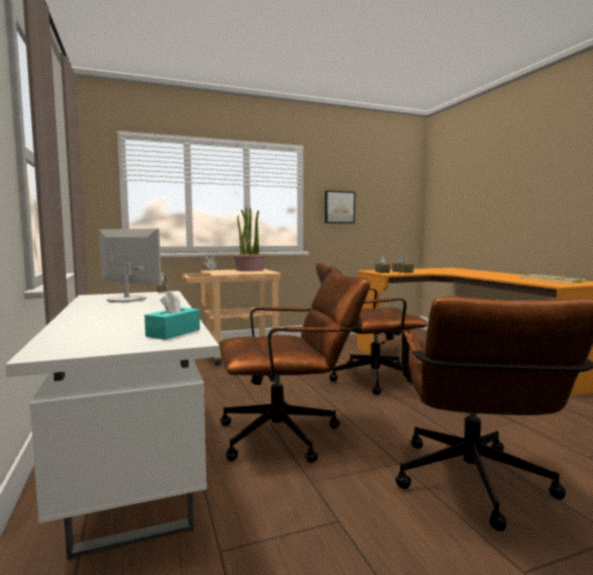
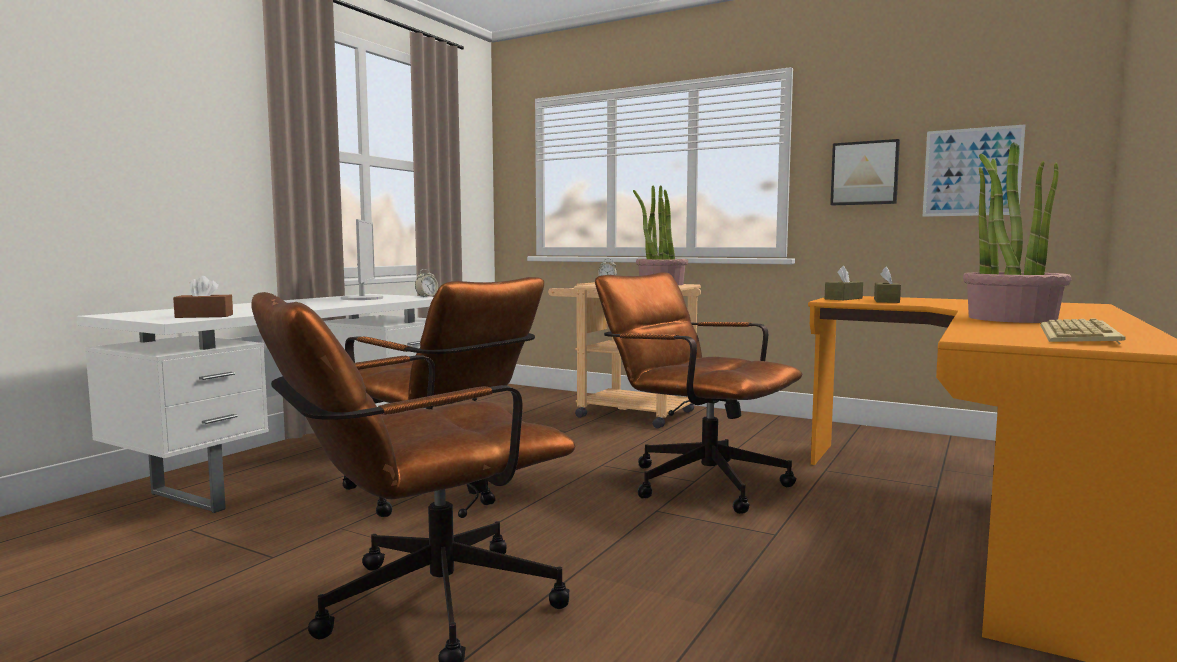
camera: 50 degrees right, 0 degrees up
turquoise tissue box [145,291,200,340] -> brown tissue box [173,276,233,318]
none -> picture [923,124,1026,217]
none -> potted plant [963,142,1071,323]

